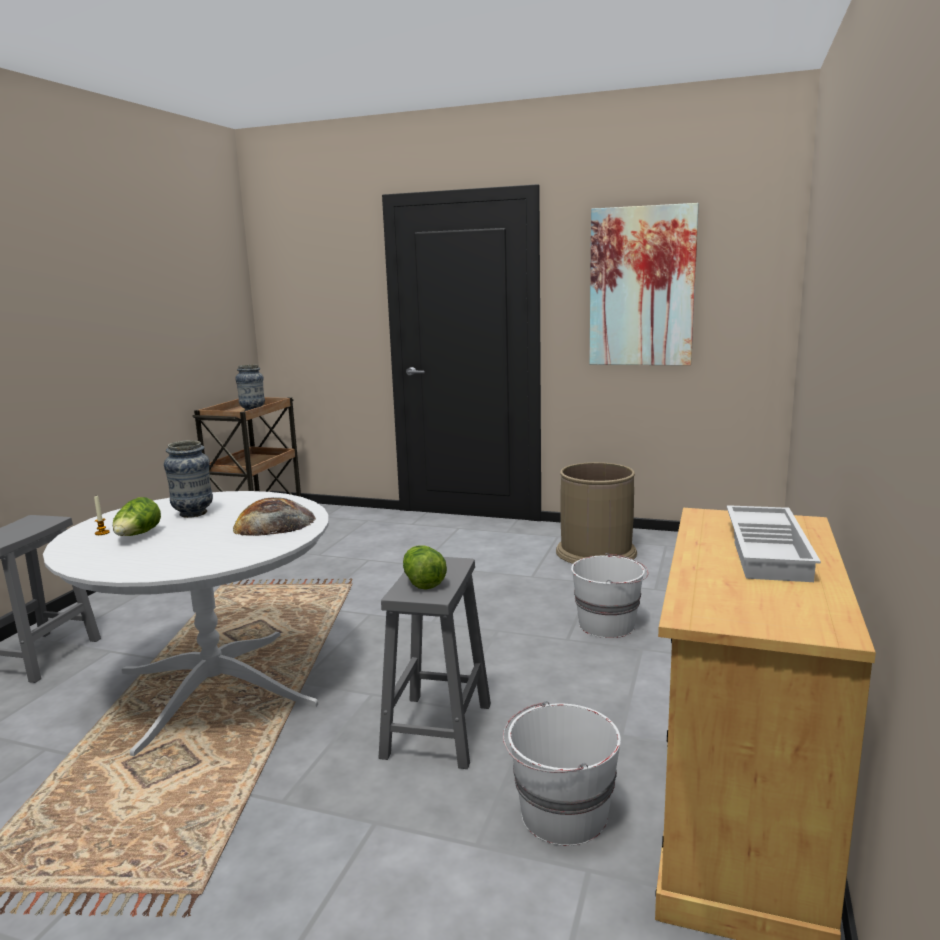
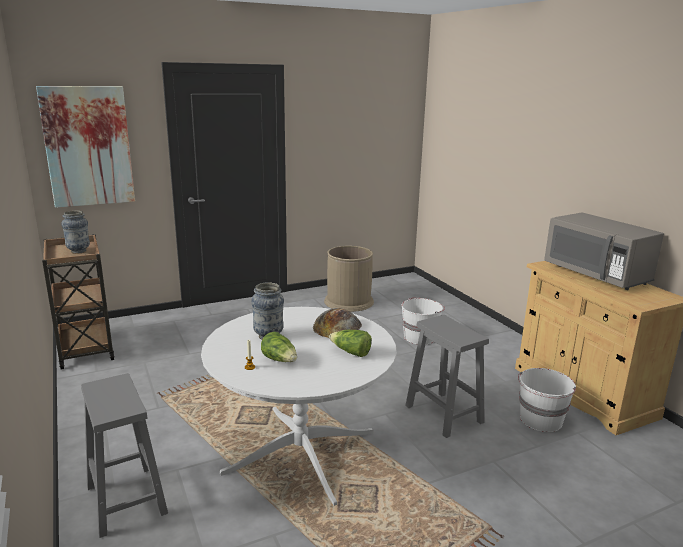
camera: 45 degrees left, 5 degrees up
lettuce [403,545,447,590] -> lettuce moved to [329,330,372,357]
picture [589,203,699,366] -> picture moved to [36,86,135,208]
white tray [727,505,821,582] -> grey microwave [544,213,664,290]

